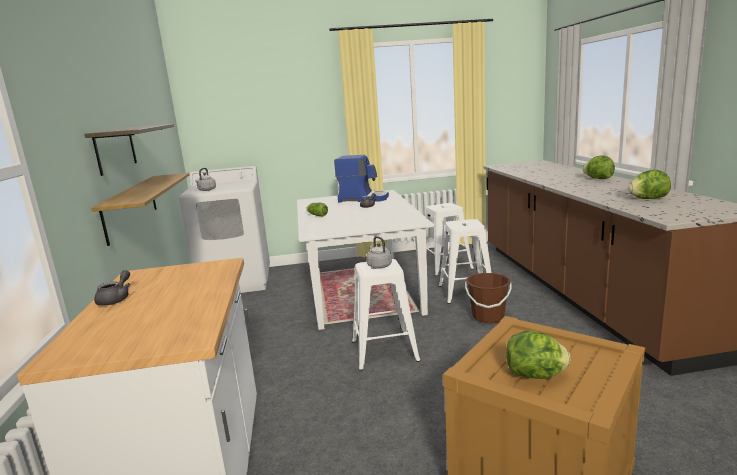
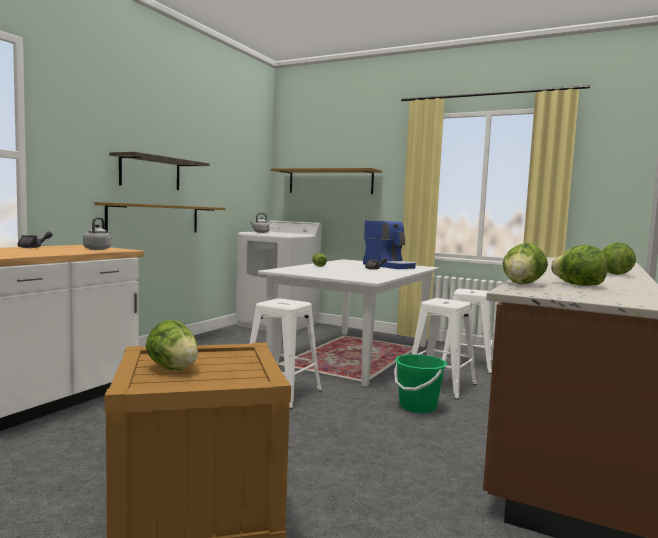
camera: 35 degrees right, 10 degrees down
grey kettle [367,236,392,268] -> grey kettle moved to [83,217,111,250]
brown bucket [465,273,511,323] -> green bucket [394,354,447,413]
none -> shelf [270,168,382,194]
none -> lettuce [503,243,548,284]

